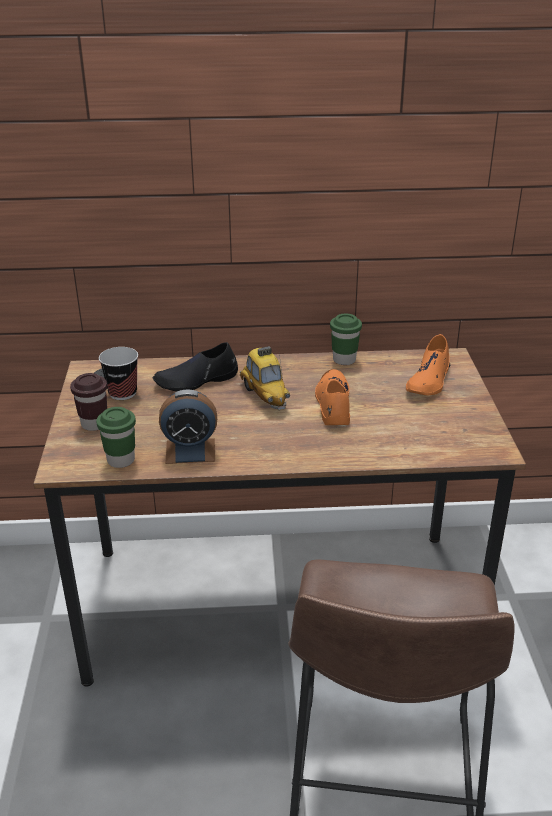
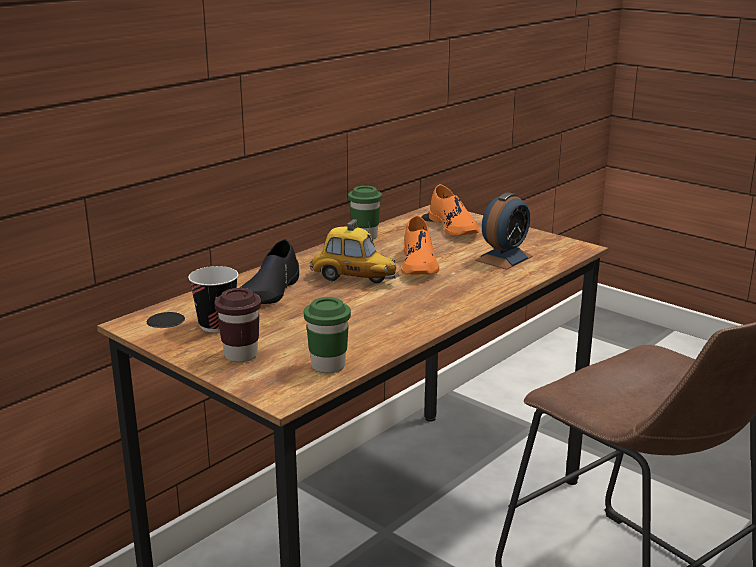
camera: 45 degrees left, 10 degrees down
alarm clock [159,390,217,464] -> alarm clock moved to [475,192,533,270]
orange shoe [315,369,350,425] -> orange shoe turned 135 degrees counterclockwise [401,215,439,275]

